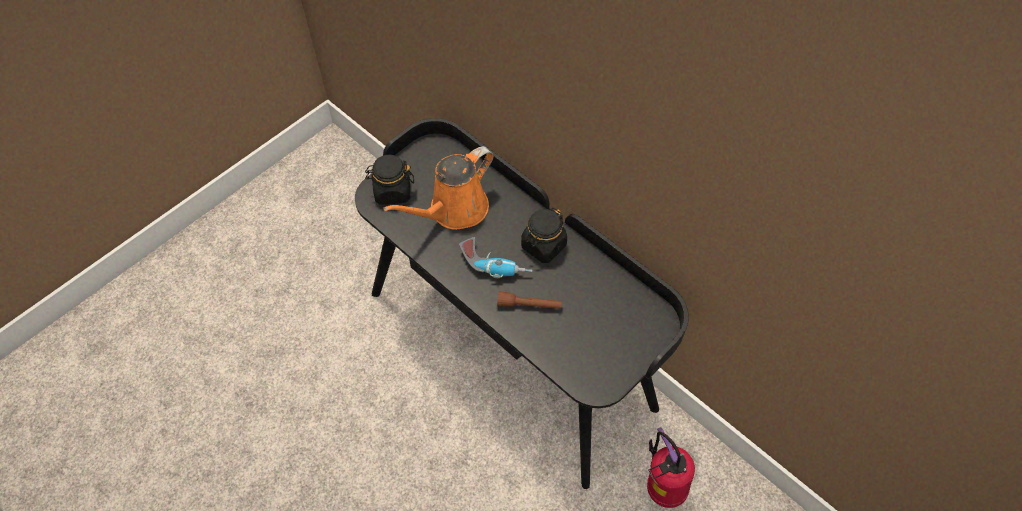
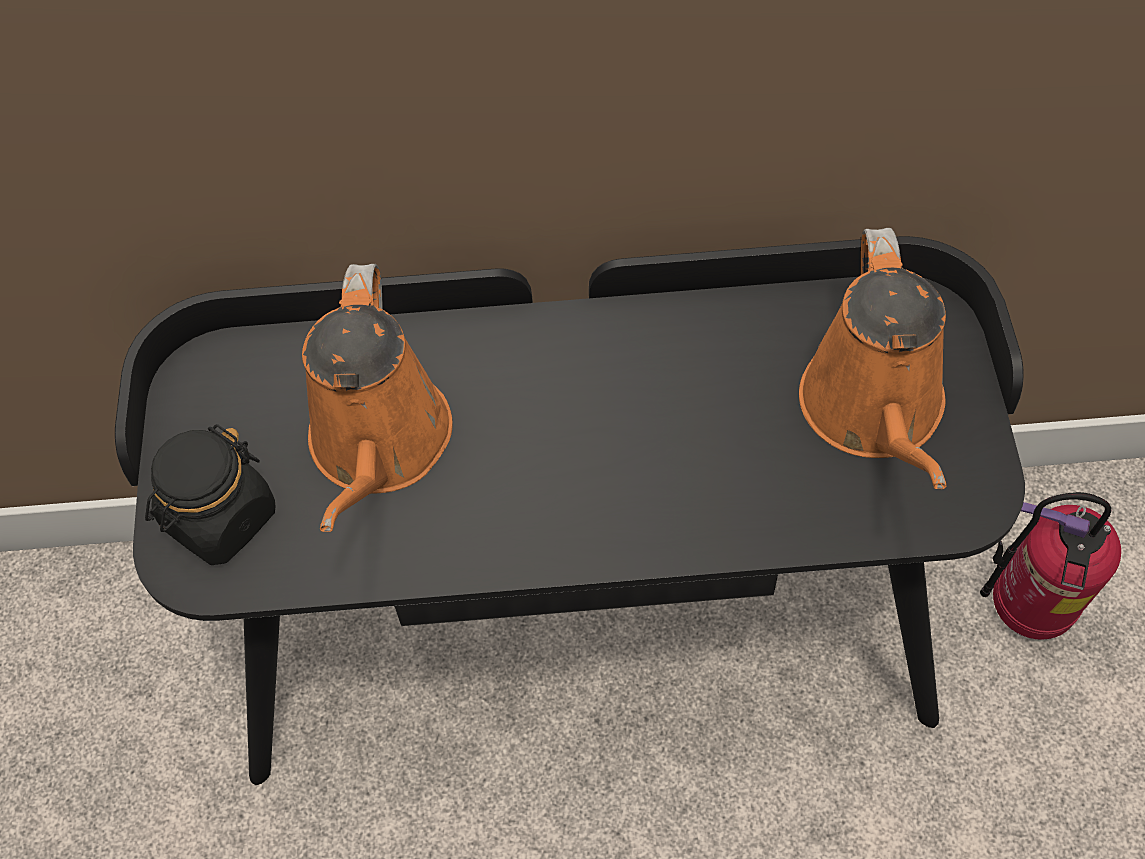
camera: 45 degrees left, 0 degrees up
power drill [459,237,533,279] -> none
brown flashlight [497,291,562,309] -> none
black jar [521,208,567,263] -> none
none -> orange watering can [799,228,946,489]

